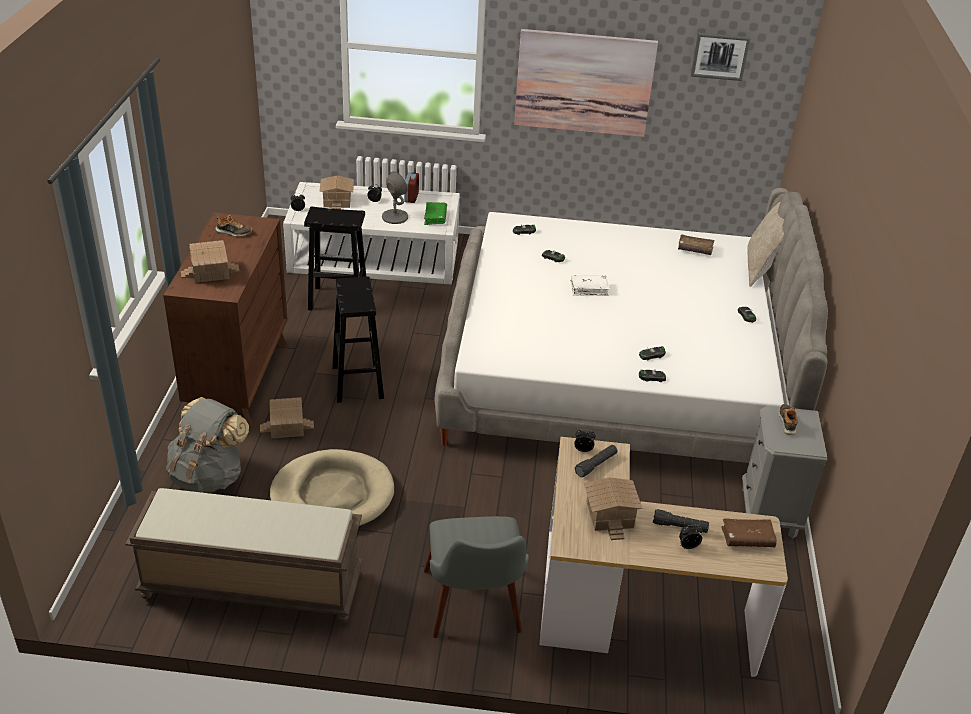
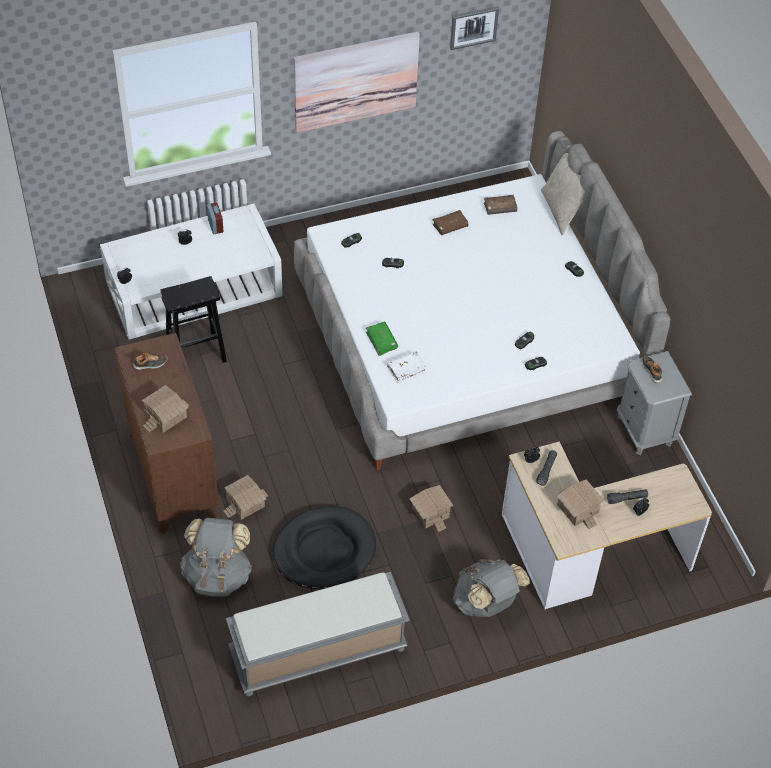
camera: 25 degrees left, 15 degrees up
brown bench [125,488,363,623] -> grey bench [226,572,410,696]
beige dog bed [269,449,394,527] -> black dog bed [273,506,376,589]
toy house [319,176,354,209] -> toy house moved to [410,485,454,532]
black stool [332,277,384,403] -> none
grey table lamp [382,171,408,224] -> none
green book [424,202,447,225] -> green book moved to [366,322,398,356]
grey chair [424,516,529,638] -> grey backpack [453,559,530,617]
white book [570,275,610,296] -> white book moved to [387,351,426,383]
brown book [721,518,777,547] -> brown book moved to [432,210,469,235]

